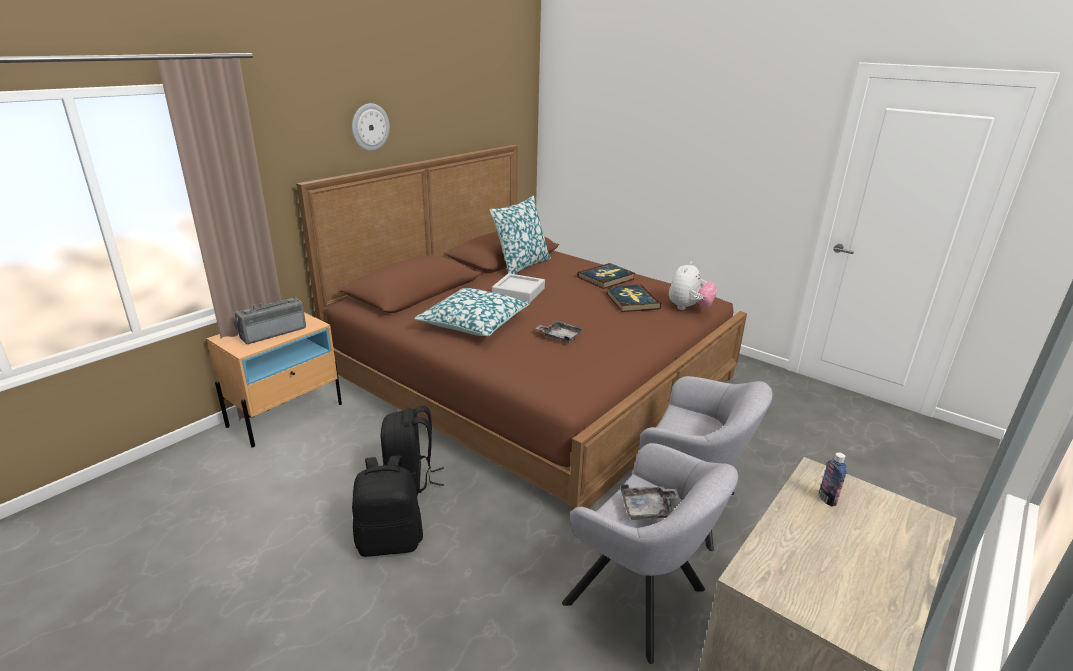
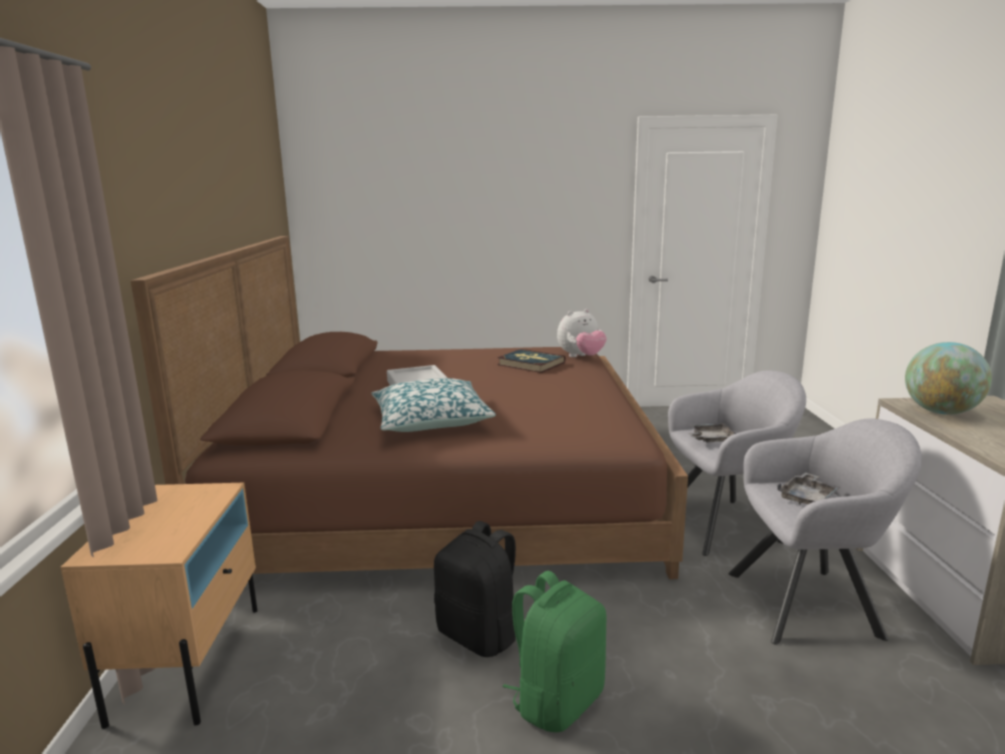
camera: 40 degrees left, 10 degrees down
radio [234,297,306,344] -> none
wall clock [352,103,390,151] -> none
black backpack [352,455,423,557] -> green backpack [503,571,606,732]
pillow [490,196,551,274] -> none
grey tray [536,320,584,344] -> grey tray moved to [688,423,736,443]
book [577,263,635,289] -> none
plush toy [669,261,717,310] -> plush toy turned 75 degrees clockwise [557,309,606,357]
bottle [819,452,847,506] -> globe [905,342,992,415]

